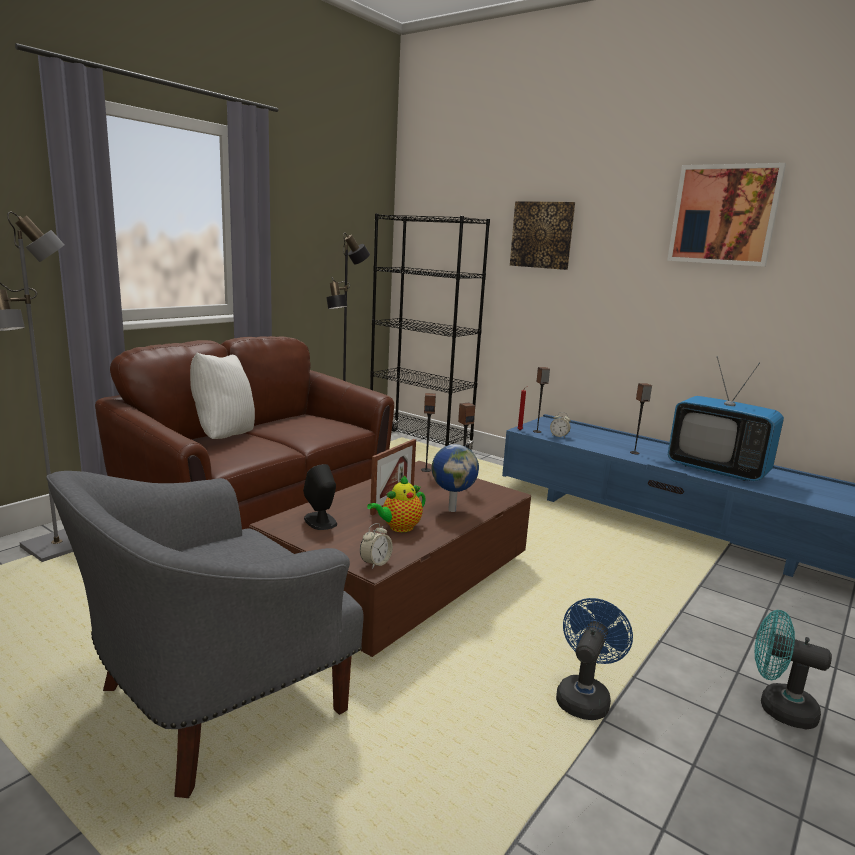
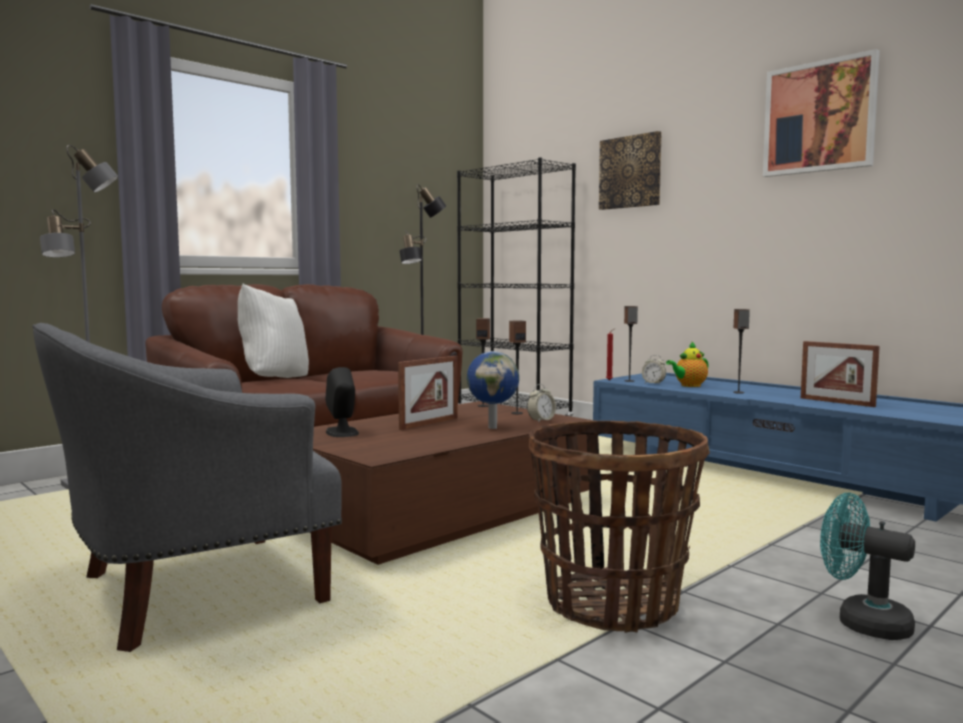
camera: 10 degrees right, 10 degrees down
alarm clock [360,523,393,569] -> alarm clock moved to [527,384,556,423]
teapot [367,475,426,532] -> teapot moved to [666,342,708,387]
blue fan [556,598,633,720] -> basket [529,421,710,633]
television [668,356,784,481] -> picture frame [801,341,880,407]

